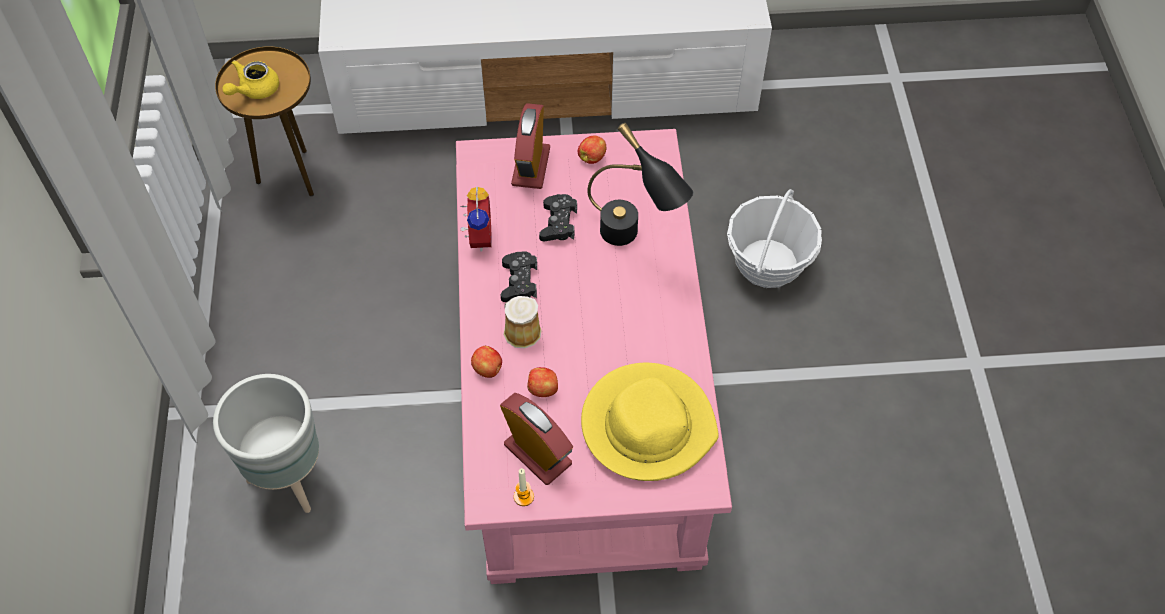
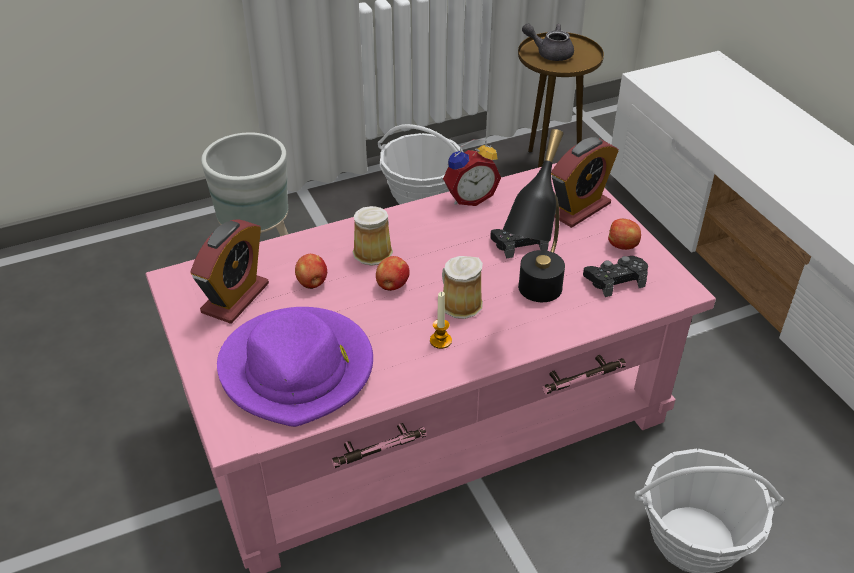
camera: 70 degrees right, 15 degrees down
yellow teapot [222,60,279,99] -> grey teapot [522,23,574,61]
apple [471,346,502,378] -> apple moved to [376,256,410,291]
black game controller [501,251,537,302] -> black game controller moved to [583,256,648,297]
alarm clock [511,103,550,189] -> alarm clock turned 150 degrees clockwise [551,137,619,228]
candle [514,468,534,506] -> candle moved to [430,292,452,349]
yellow hat [581,363,719,481] -> purple hat [217,307,373,427]
none -> basket [378,124,463,205]
none -> mug [442,256,483,319]

